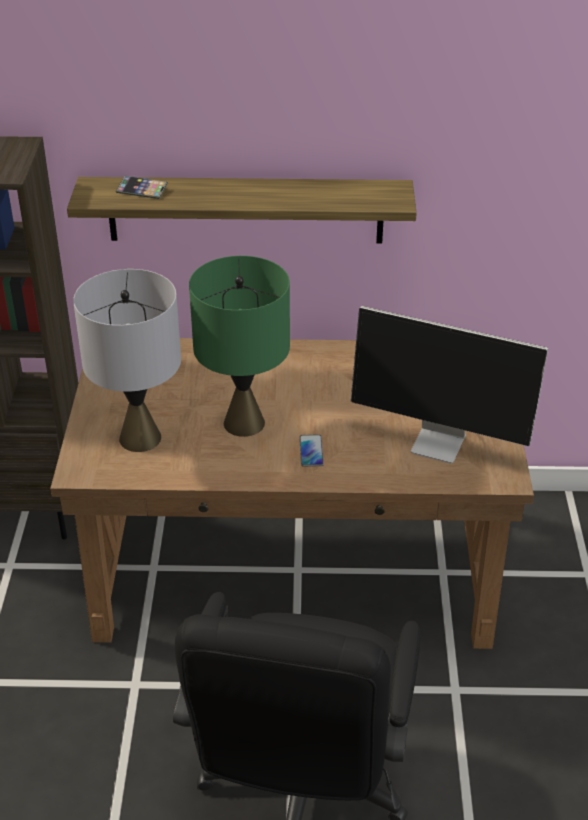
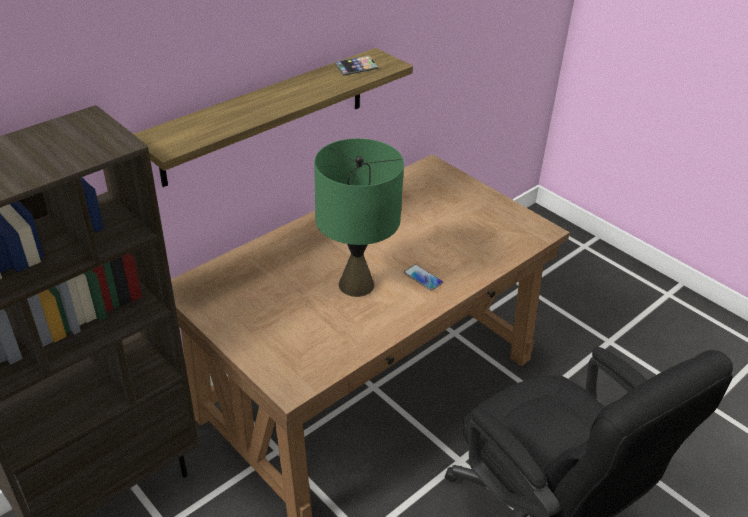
camera: 45 degrees left, 0 degrees up
grey table lamp [73,269,181,452] -> none
phone [116,176,168,199] -> phone moved to [334,55,378,76]
monitor [351,306,548,464] -> none

